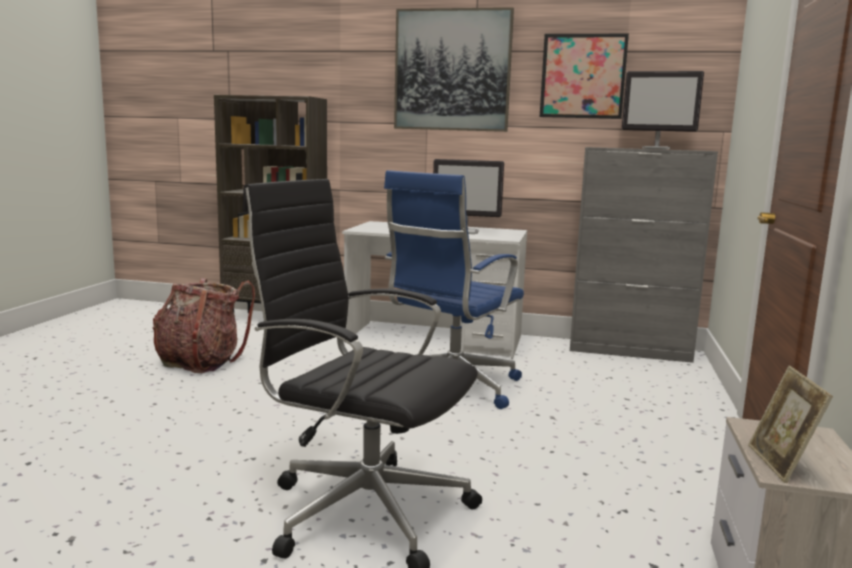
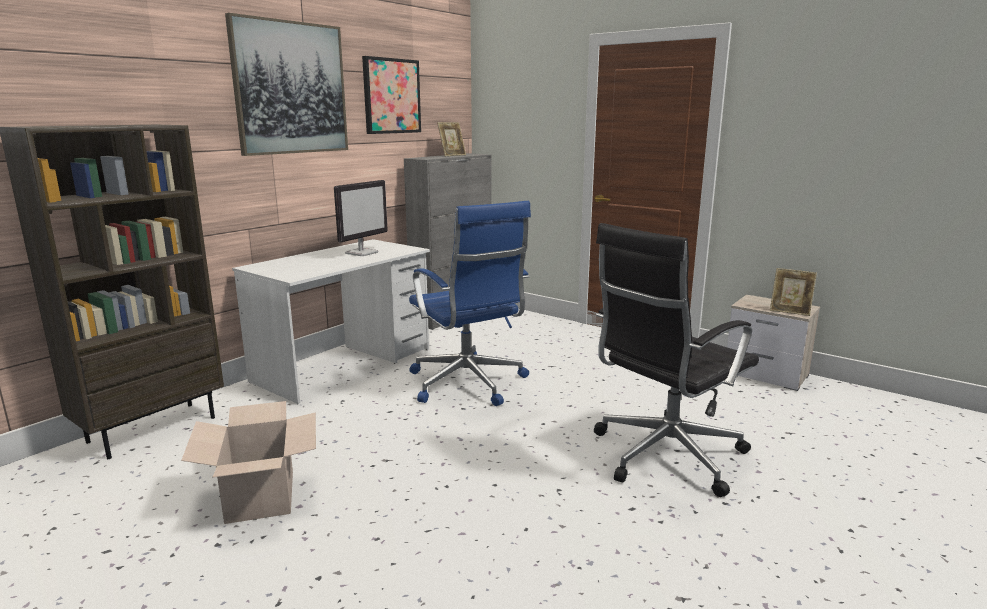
camera: 65 degrees left, 5 degrees up
backpack [153,278,255,373] -> cardboard box [181,401,316,524]
monitor [622,71,704,149] -> picture frame [437,122,466,156]

